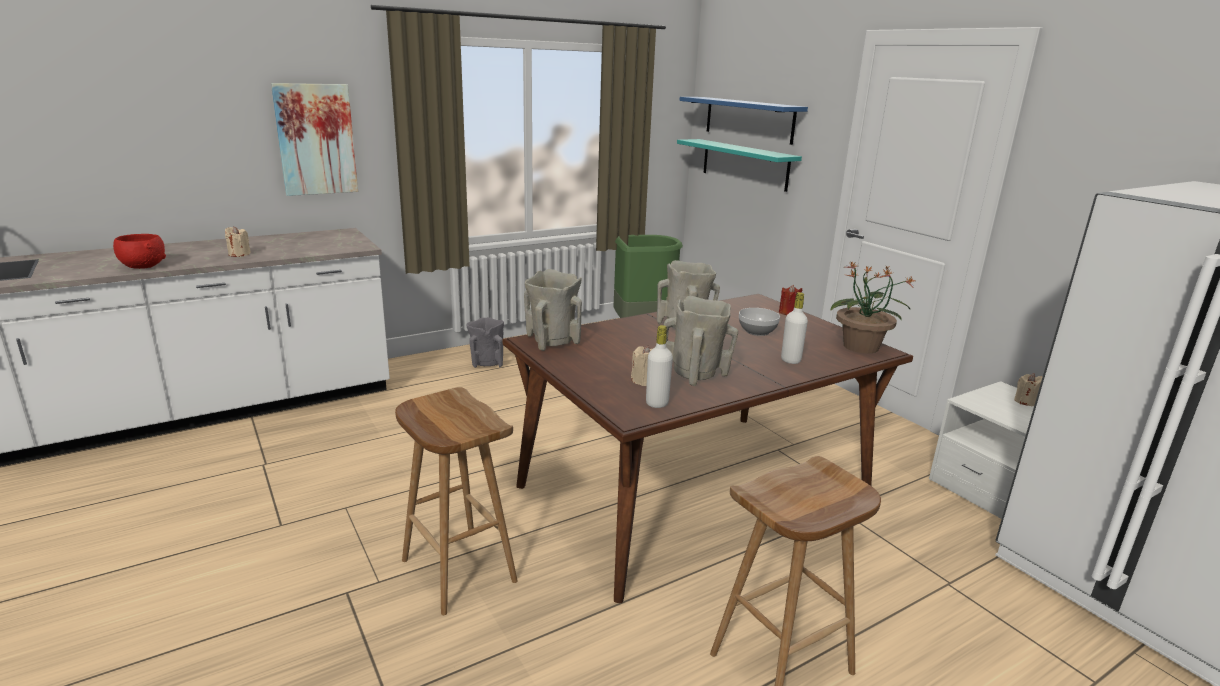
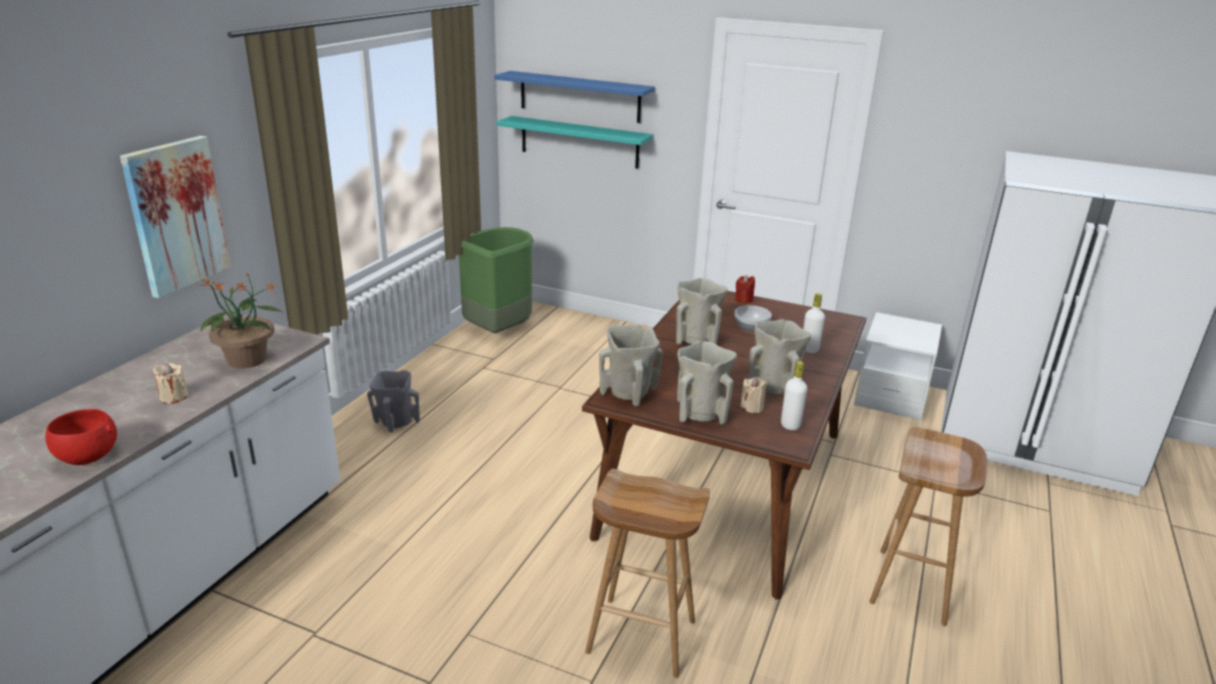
camera: 35 degrees left, 5 degrees up
potted plant [831,262,915,354] -> potted plant moved to [199,272,284,368]
beige candle [1014,373,1043,406] -> none
none -> beige vase [677,341,737,425]

